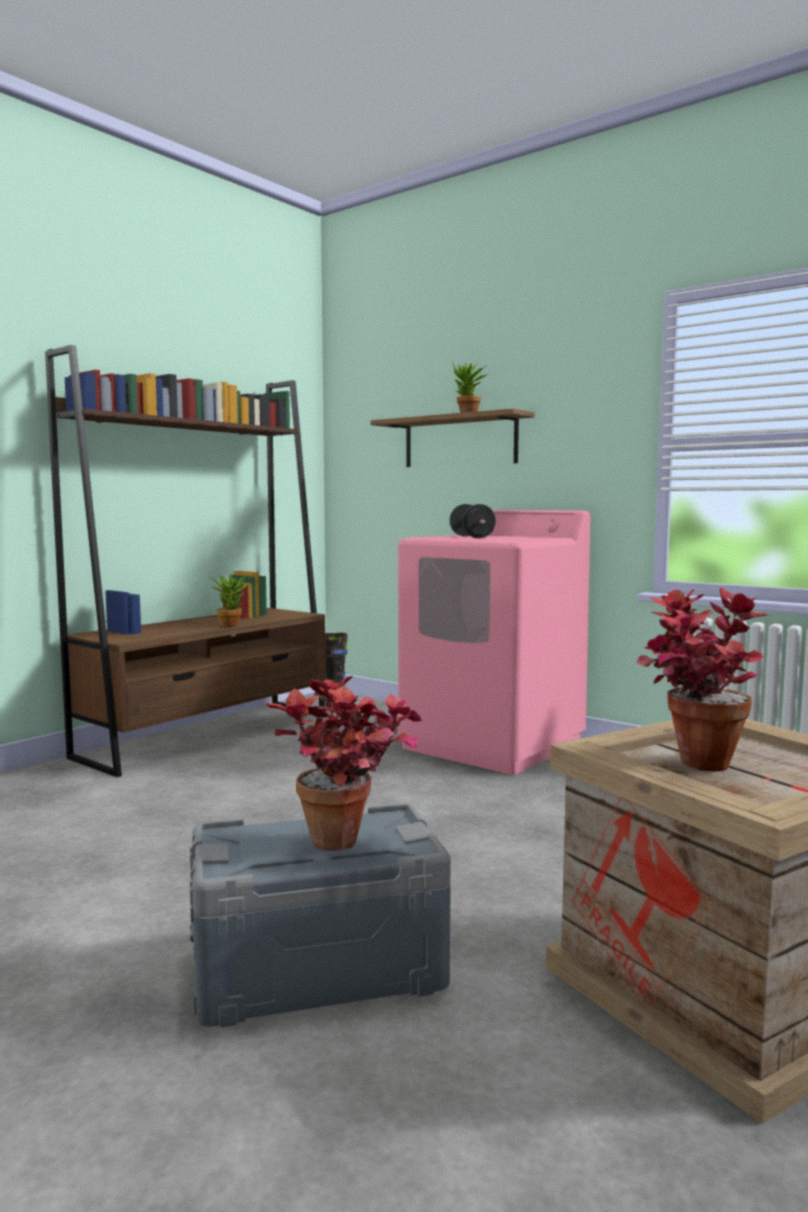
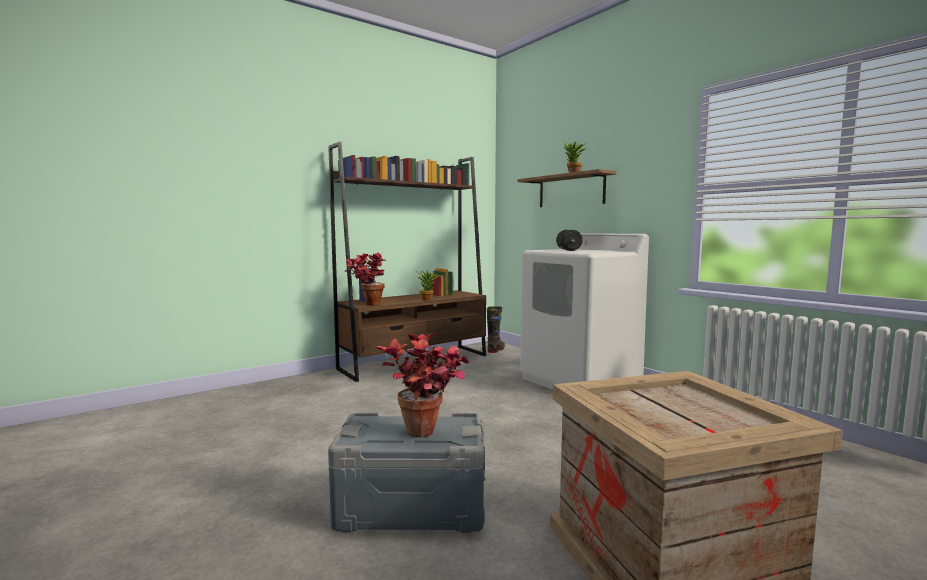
camera: 15 degrees right, 0 degrees up
pink washing machine [398,510,590,775] -> white washing machine [520,233,649,390]
potted plant [636,588,770,772] -> potted plant moved to [344,253,386,306]

